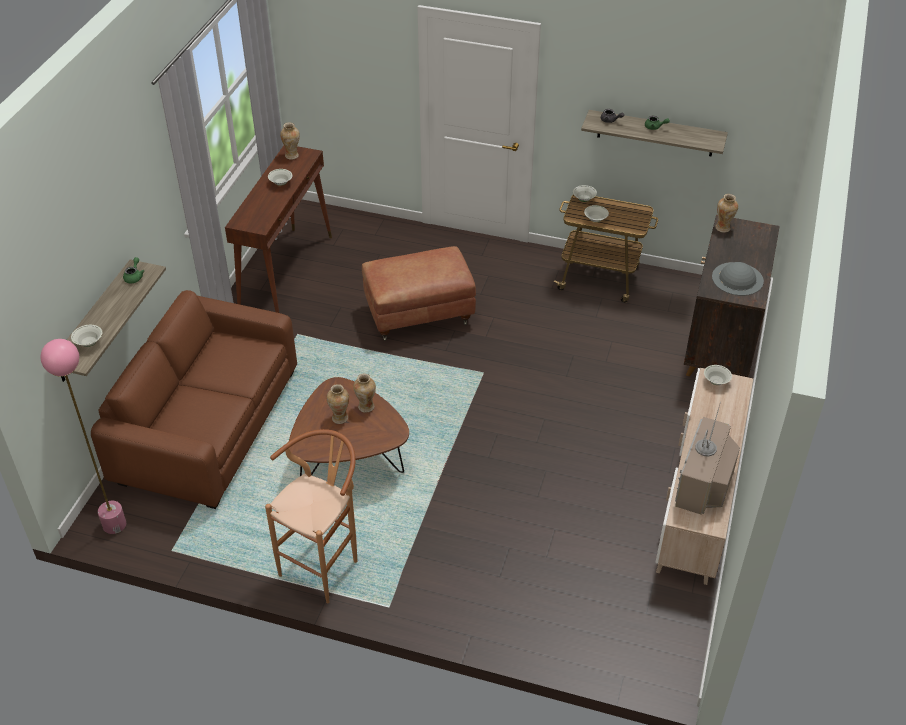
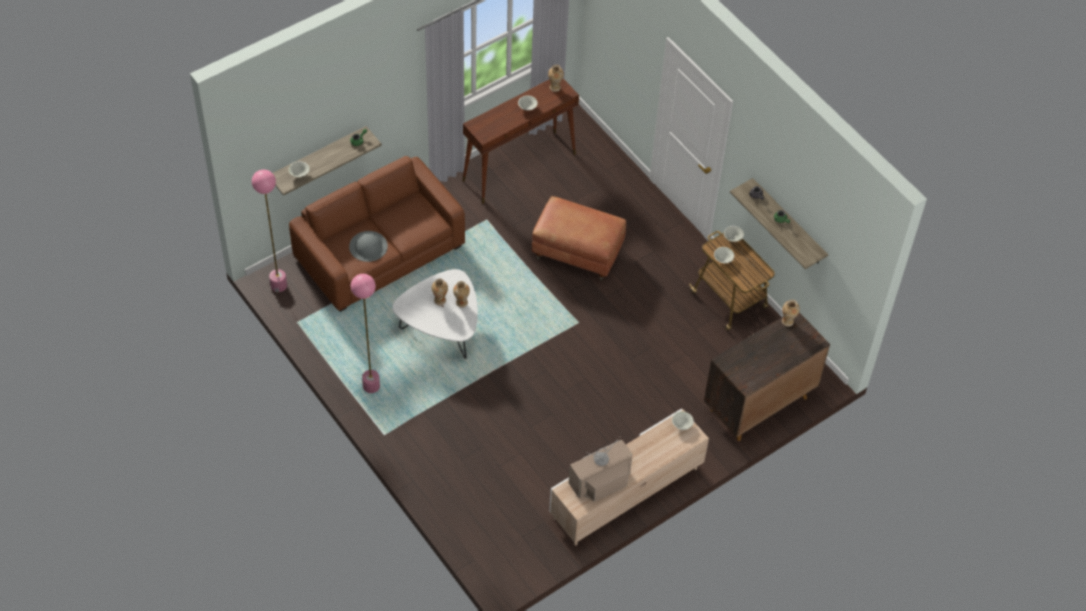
camera: 35 degrees right, 10 degrees up
brown stool [265,429,357,604] -> pink floor lamp [351,274,380,393]
brown coffee table [289,377,409,476] -> white coffee table [393,269,478,359]
grey hat [712,262,764,296] -> grey hat moved to [349,231,388,262]

